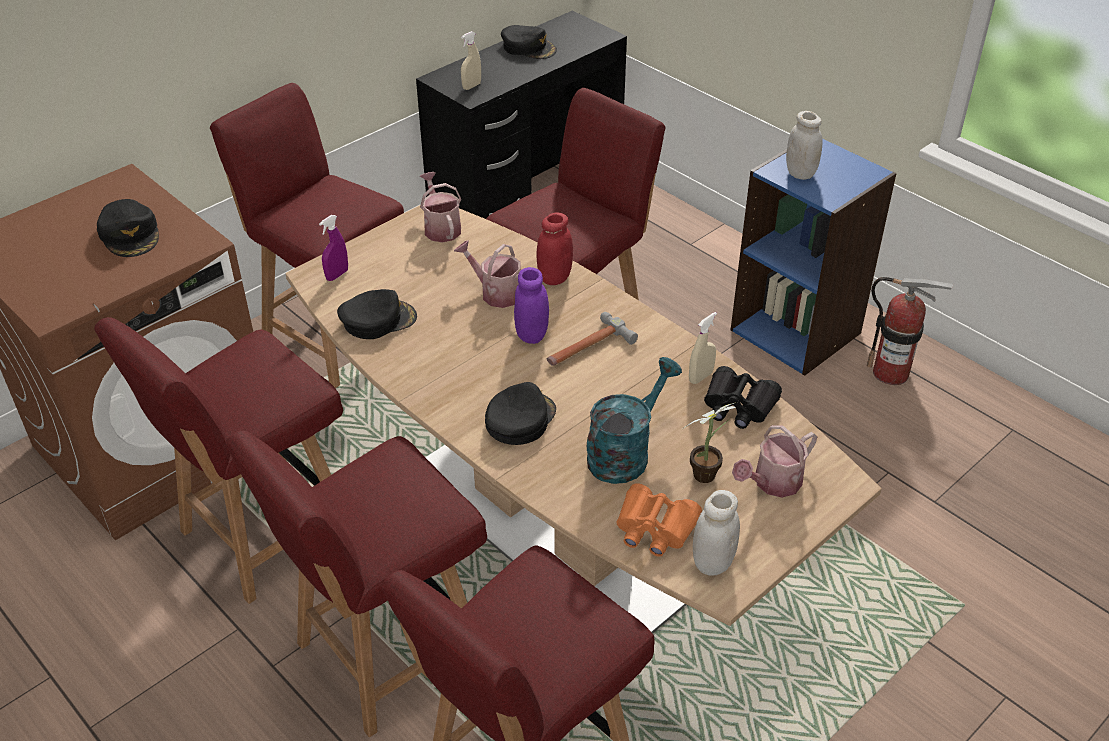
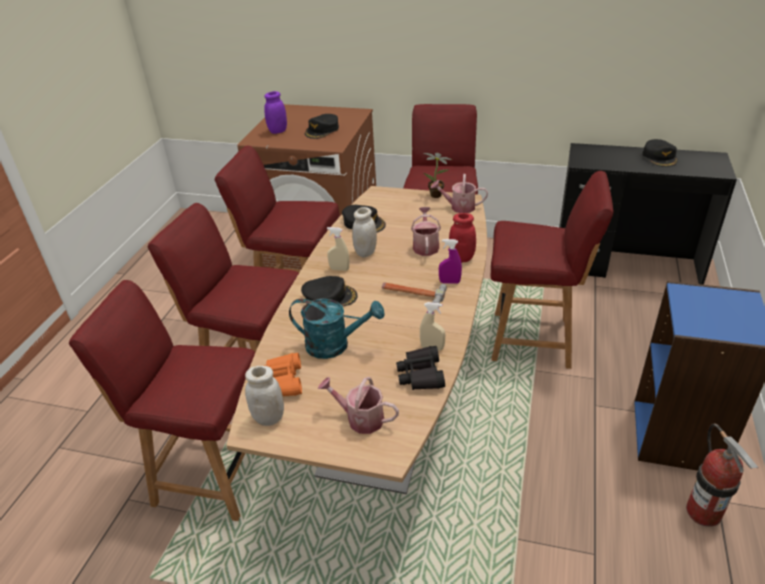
camera: 60 degrees right, 5 degrees down
purple spray bottle [319,215,348,281] -> purple spray bottle moved to [439,239,462,284]
watering can [420,172,462,243] -> watering can turned 120 degrees counterclockwise [431,174,488,213]
beige spray bottle [461,31,481,90] -> beige spray bottle moved to [327,227,349,271]
purple jar [514,267,549,344] -> purple jar moved to [264,91,287,134]
potted plant [683,402,736,483] -> potted plant moved to [424,153,452,198]
white jar [786,111,823,180] -> white jar moved to [352,207,377,258]

